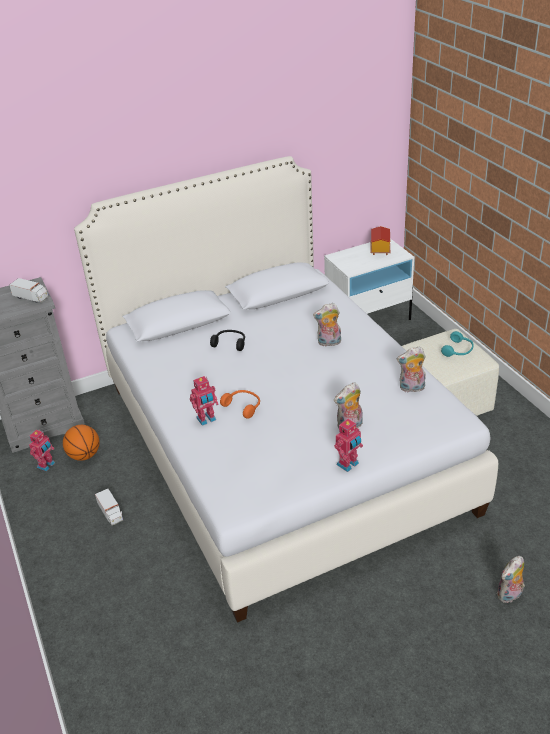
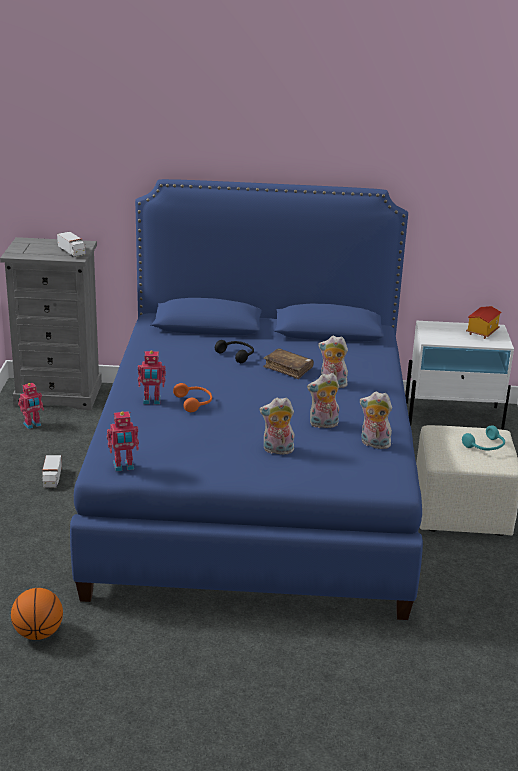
camera: 25 degrees right, 10 degrees down
basketball [63,425,100,461] -> basketball moved to [11,588,63,640]
white bed [74,156,498,623] -> blue bed [70,179,423,620]
toy robot [334,419,363,472] -> toy robot moved to [107,411,139,472]
plush toy [497,556,525,604] -> plush toy moved to [307,373,339,428]
none -> brown book [263,348,314,379]

